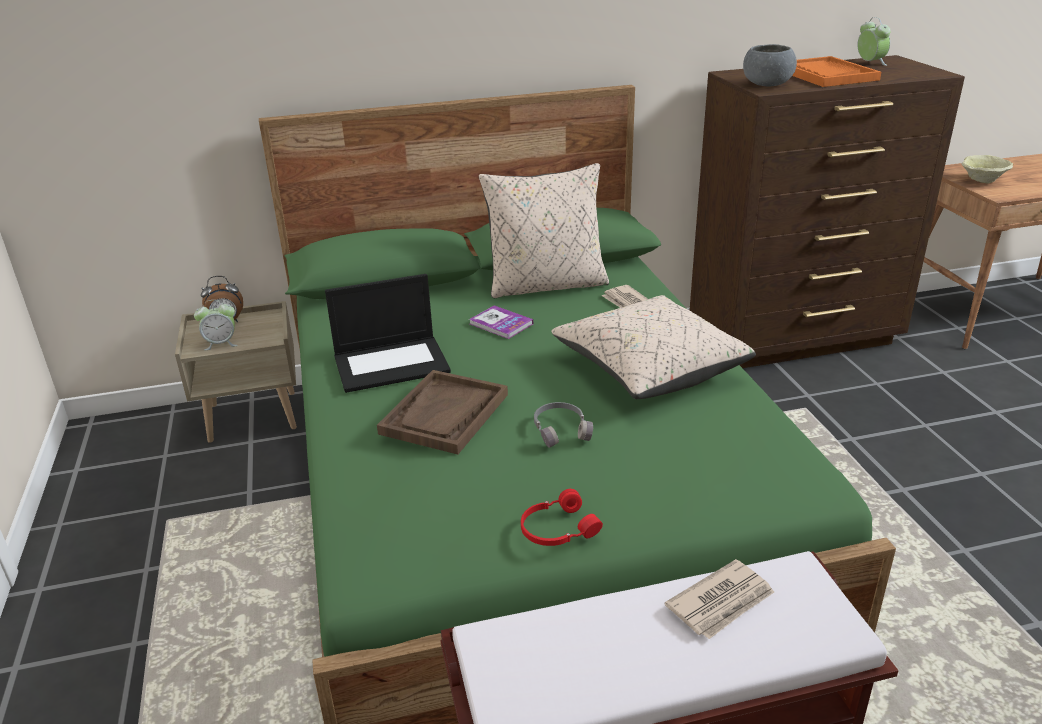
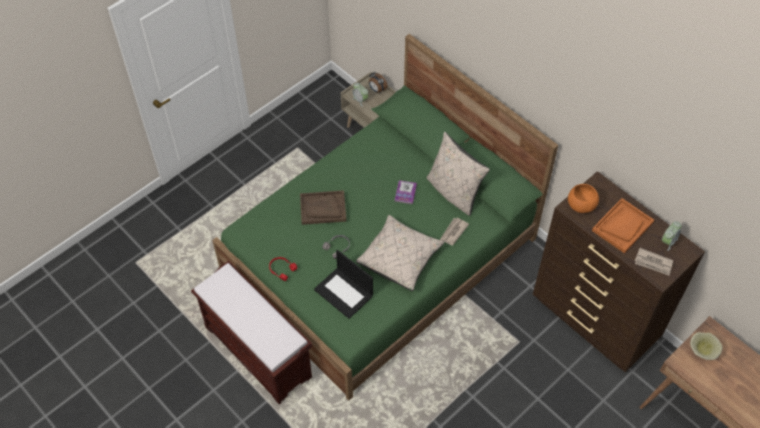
camera: 60 degrees right, 25 degrees up
laptop [325,274,451,393] -> laptop moved to [314,250,373,319]
newspaper [664,559,774,639] -> newspaper moved to [635,248,673,276]
grey bowl [743,44,797,86] -> orange bowl [568,184,599,213]

